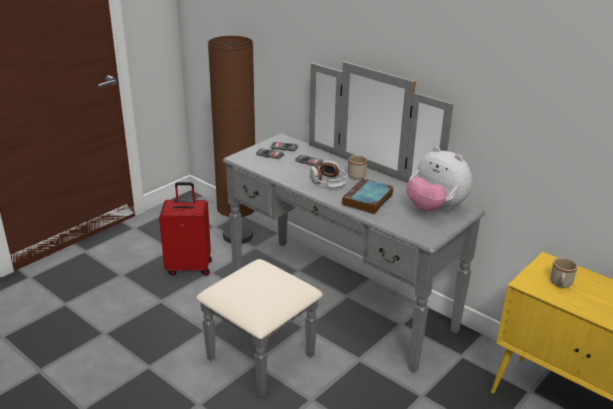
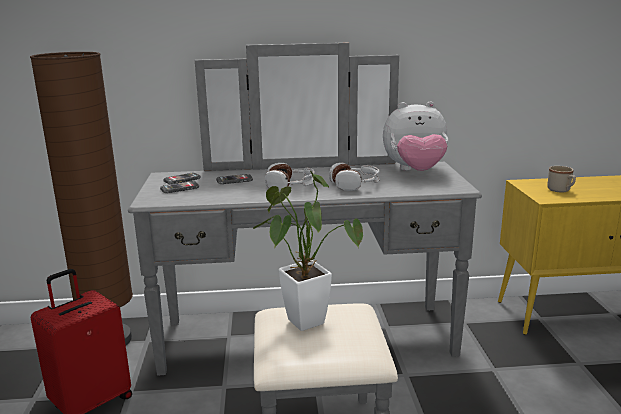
camera: 45 degrees left, 10 degrees down
book [342,178,393,214] -> headphones [329,162,380,191]
beige mug [348,155,367,180] -> none
none -> potted plant [253,171,363,331]

